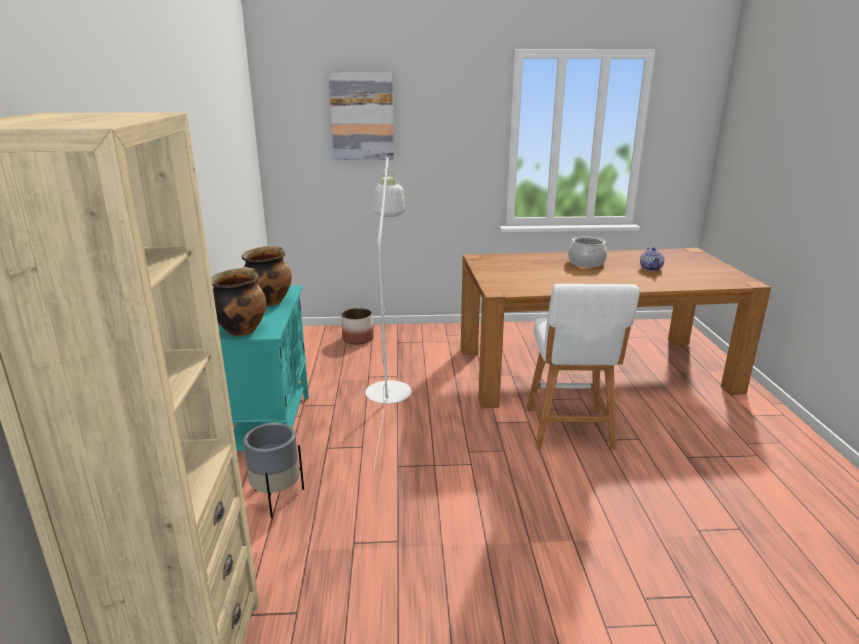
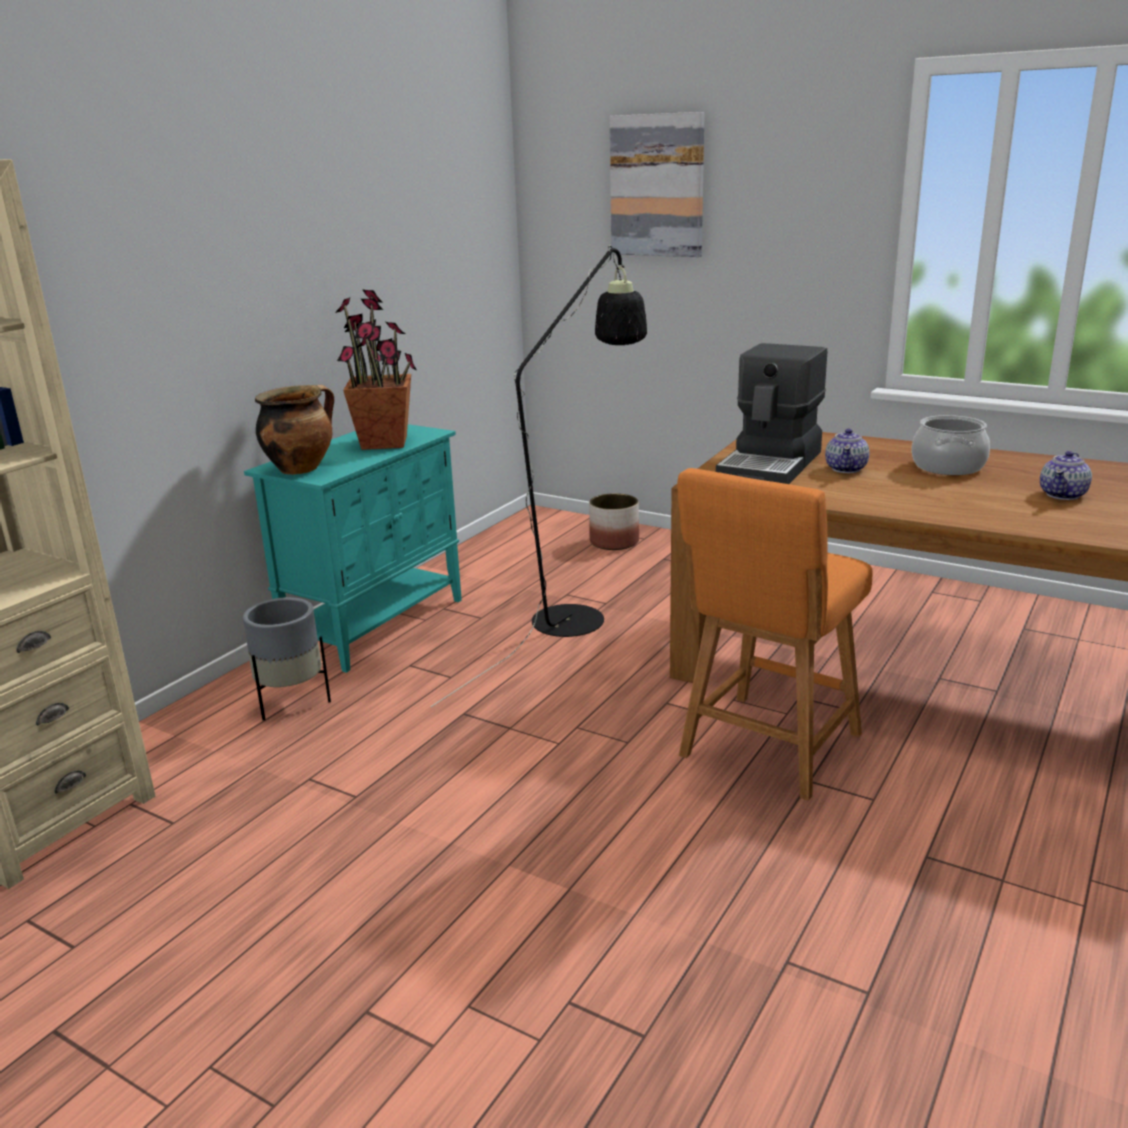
camera: 35 degrees right, 0 degrees up
cooking pot [242,245,292,306] -> potted plant [335,289,416,450]
white floor lamp [365,156,411,469] -> black floor lamp [431,245,647,707]
white stool [526,284,640,450] -> orange stool [677,468,872,801]
none -> coffee machine [716,343,827,484]
none -> teapot [825,429,869,473]

